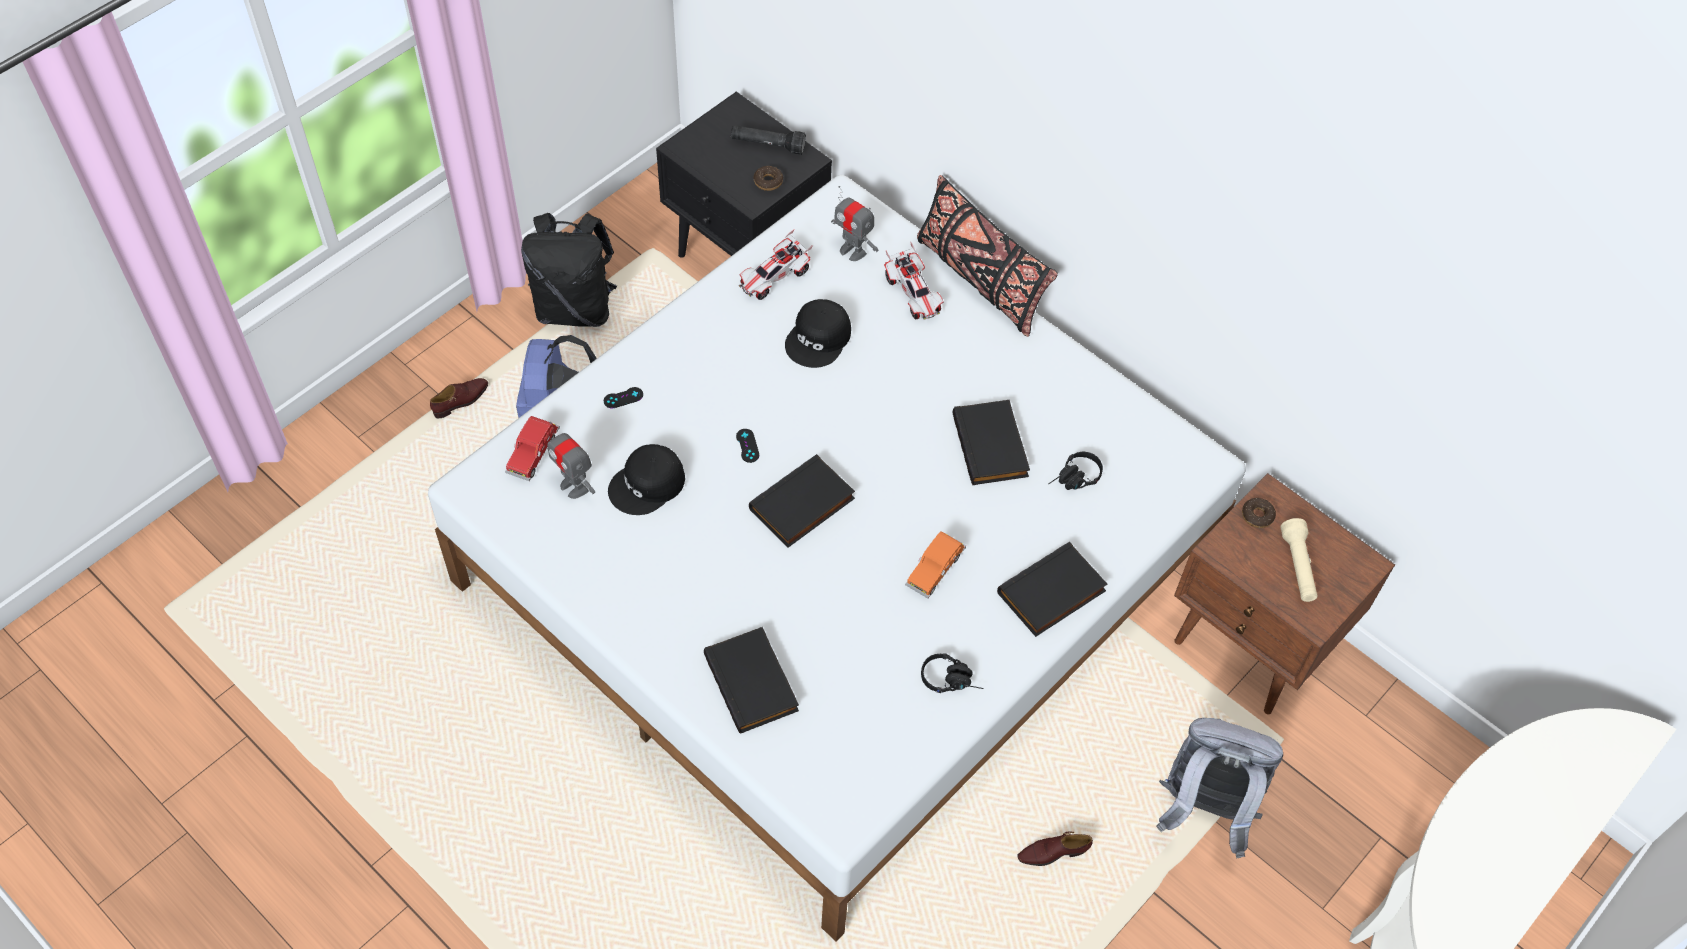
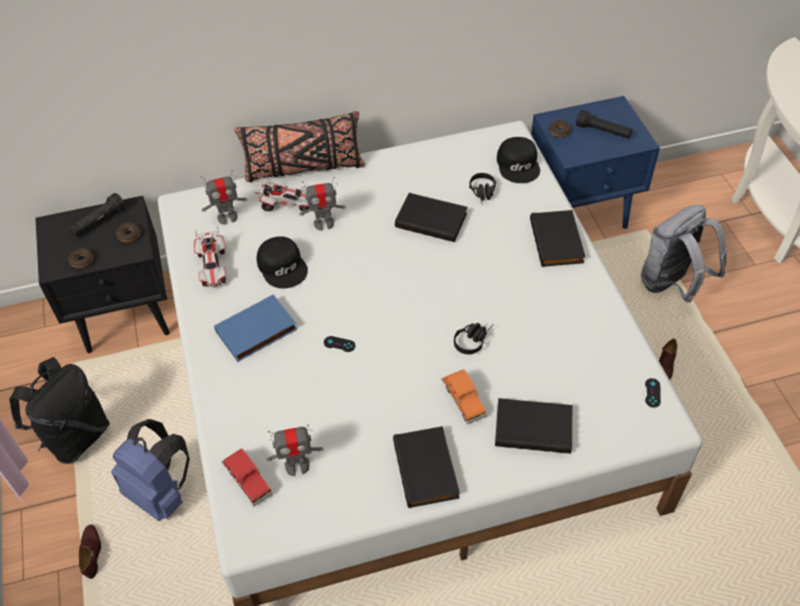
camera: 55 degrees left, 5 degrees down
black game controller [604,387,643,409] -> black game controller moved to [645,378,661,408]
black cap [608,444,685,515] -> black cap moved to [497,137,540,183]
black book [749,454,855,548] -> black book moved to [393,426,460,508]
orange toy car [905,531,966,599] -> orange toy car moved to [442,369,487,424]
black headphones [921,653,983,693] -> black headphones moved to [454,323,494,354]
brown nightstand [1174,473,1395,715] -> blue nightstand [531,96,660,229]
beige flashlight [1280,518,1318,602] -> black flashlight [576,110,632,139]
none -> donut [68,248,93,268]
none -> blue book [214,294,297,362]
none -> toy robot [299,177,345,230]

